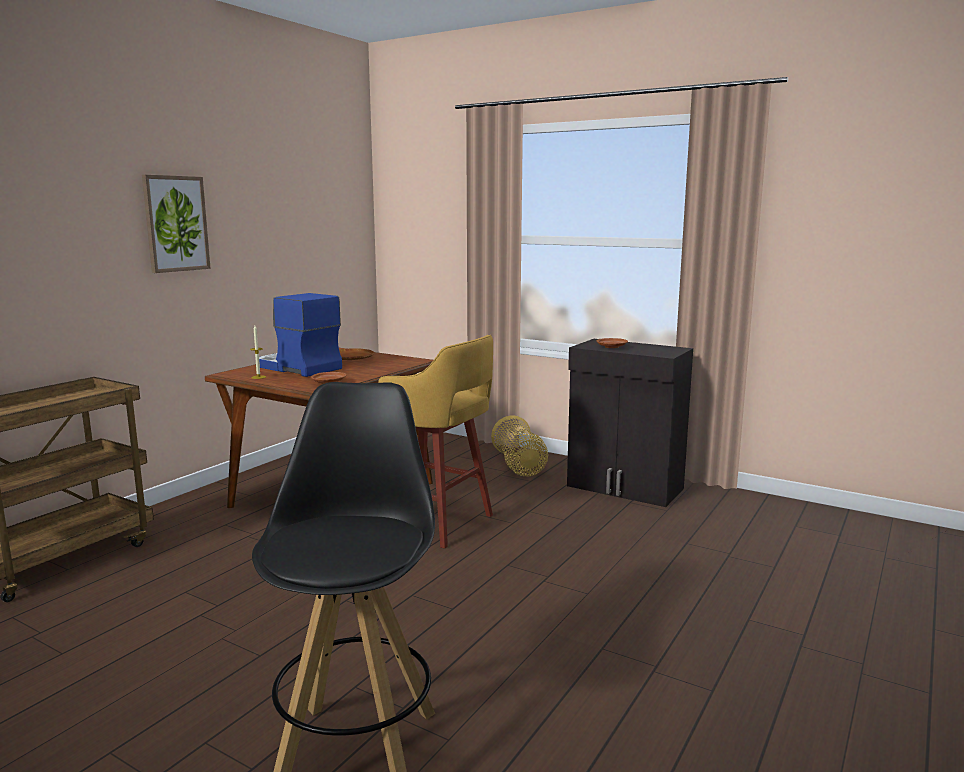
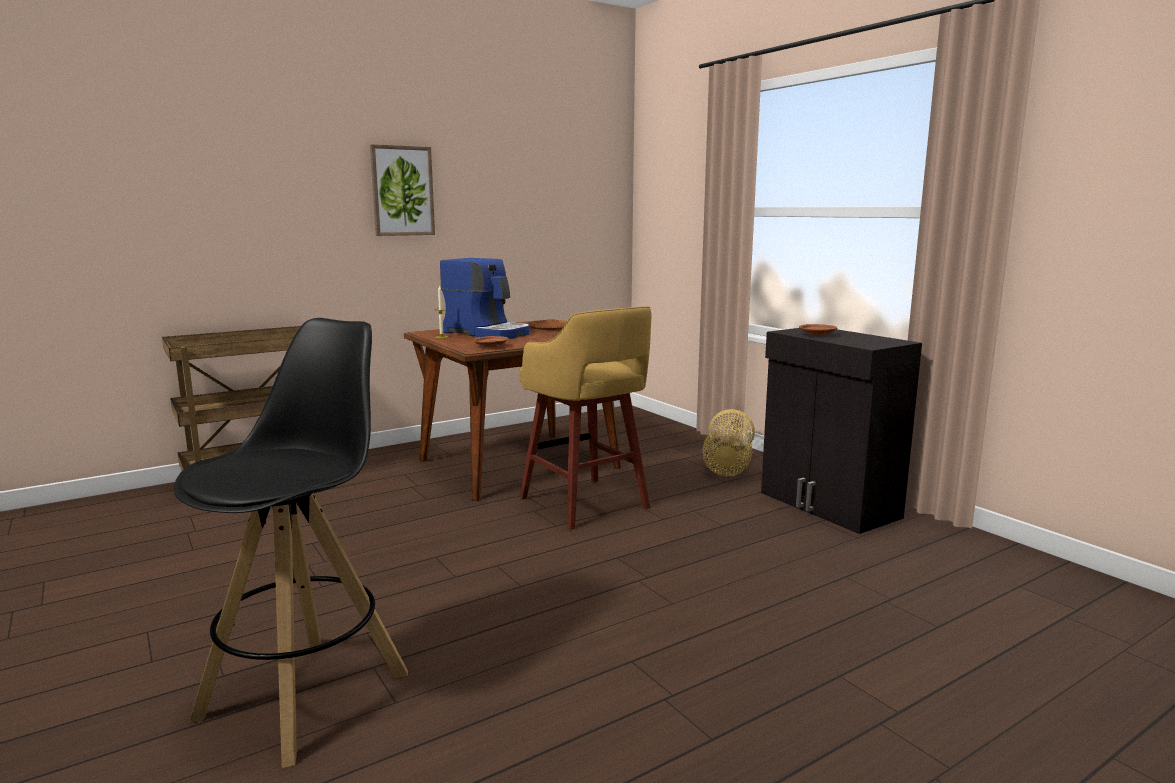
camera: 25 degrees right, 0 degrees up
coffee machine [259,293,342,377] -> coffee machine turned 150 degrees clockwise [440,258,529,339]

